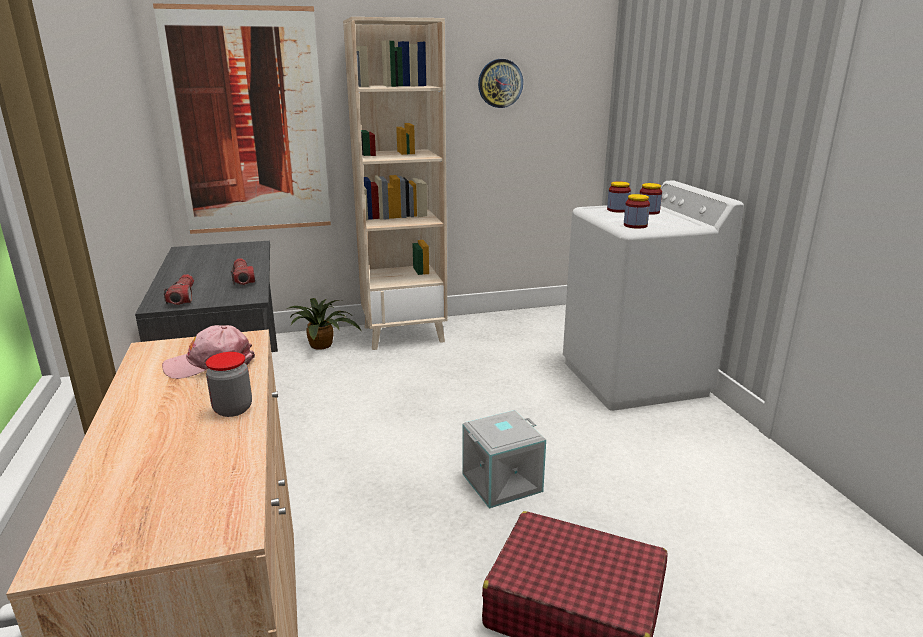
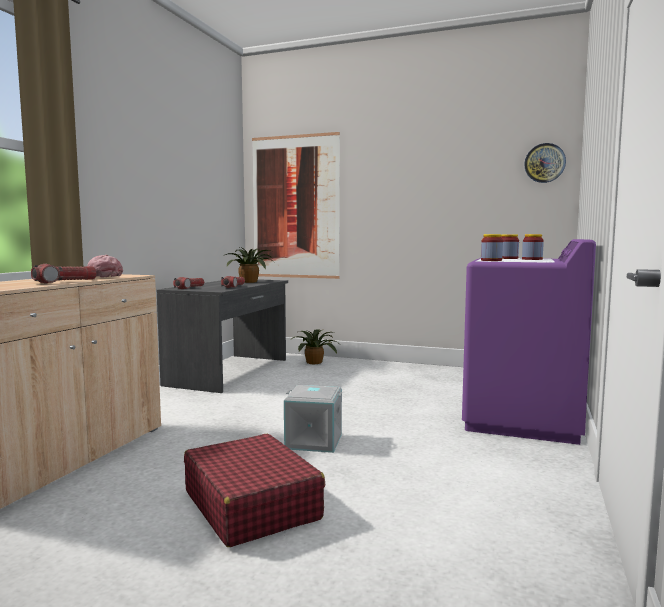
camera: 35 degrees right, 15 degrees down
jar [206,352,252,417] -> flashlight [31,264,97,283]
beige bookcase [343,17,448,350] -> none
wall clock [478,59,523,108] -> wall clock moved to [525,143,566,183]
white washing machine [563,180,744,411] -> purple washing machine [462,239,596,445]
none -> potted plant [225,247,276,283]

